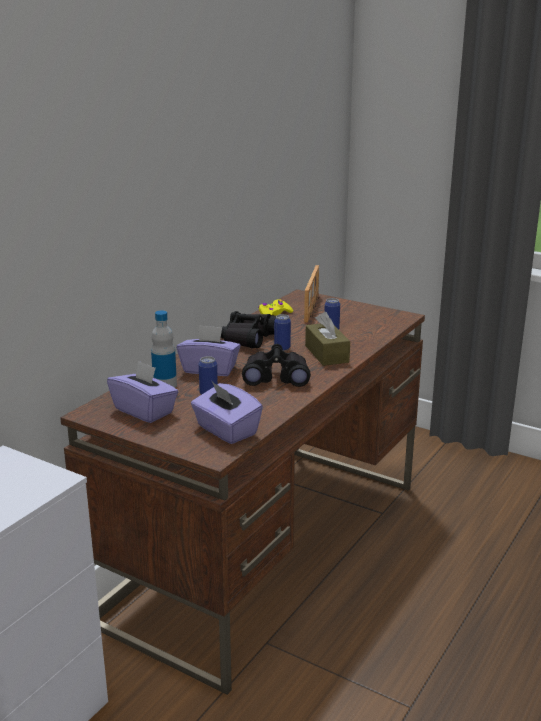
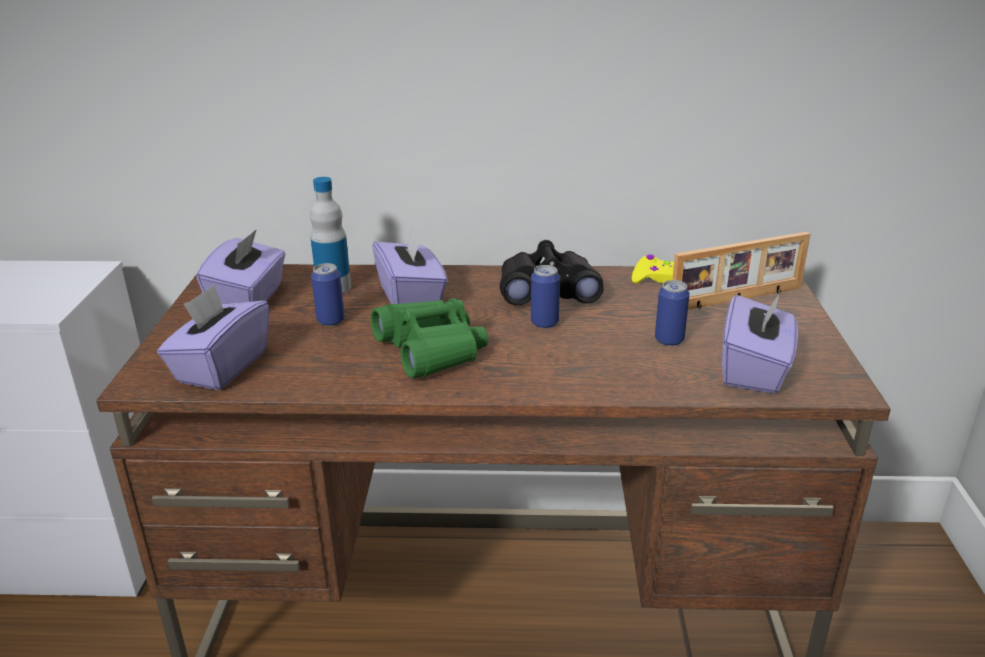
camera: 60 degrees right, 5 degrees up
black binoculars [242,344,311,387] -> green binoculars [371,298,488,378]
brown tissue box [305,312,350,366] -> none
none -> purple tissue box [722,291,798,394]

